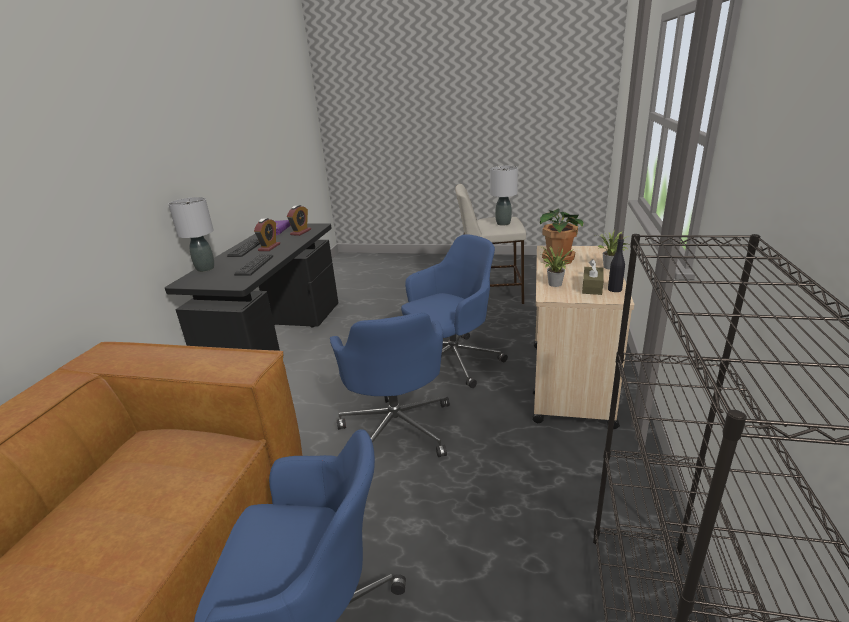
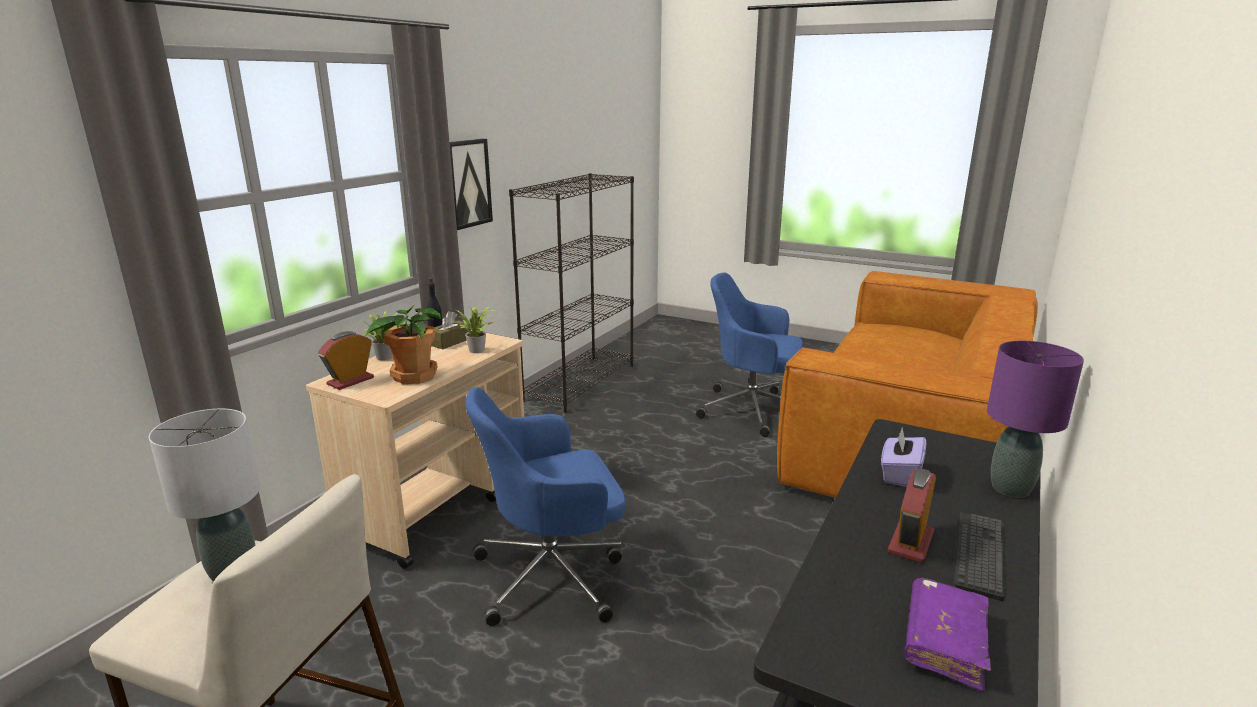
camera: 165 degrees left, 5 degrees down
grey table lamp [168,197,214,272] -> purple table lamp [987,341,1084,497]
keyboard [234,254,273,276] -> purple tissue box [881,428,926,487]
alarm clock [287,205,311,236] -> alarm clock moved to [318,331,374,390]
blue office chair [330,312,450,457] -> none
none -> picture [449,139,493,230]

